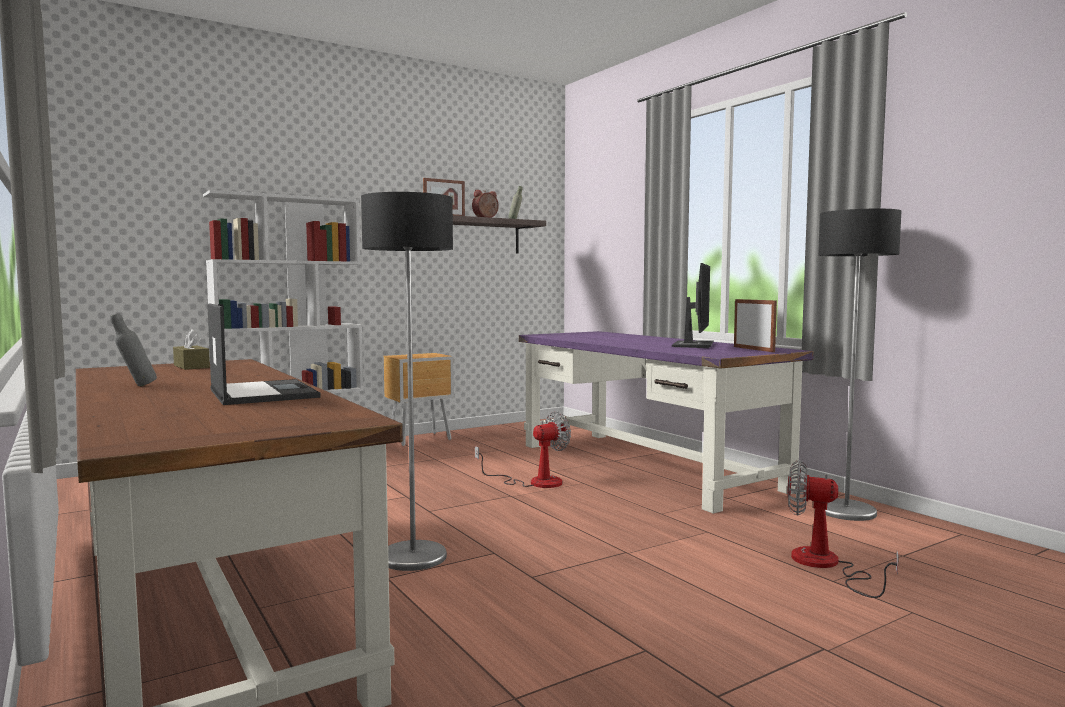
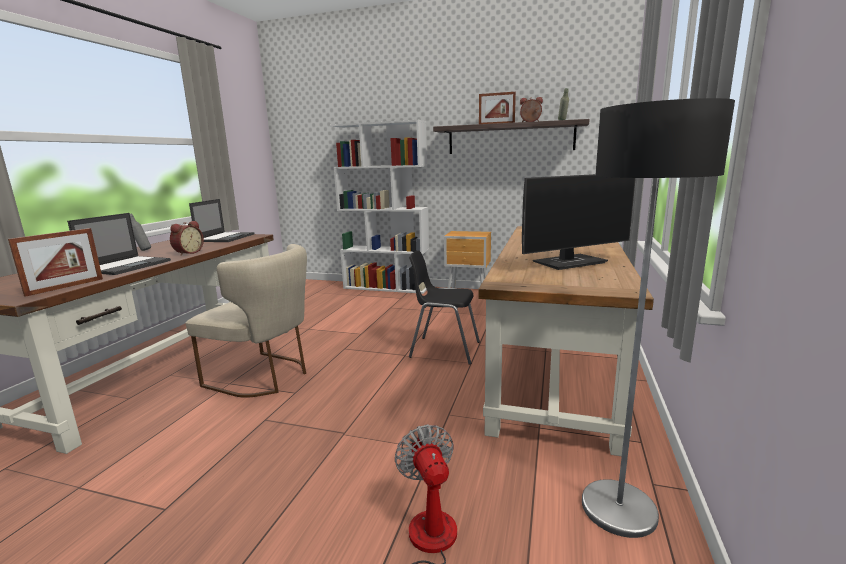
camera: 50 degrees right, 10 degrees up
brown tissue box [173,329,210,370] -> laptop [189,199,254,242]
floor lamp [361,192,453,571] -> beige chair [186,244,307,398]
fan [475,411,571,488] -> black chair [409,250,480,365]
purple desk [519,331,814,513] -> brown desk [478,226,654,456]
picture frame [734,299,777,352] -> picture frame moved to [8,228,103,297]
none -> alarm clock [170,221,204,255]

